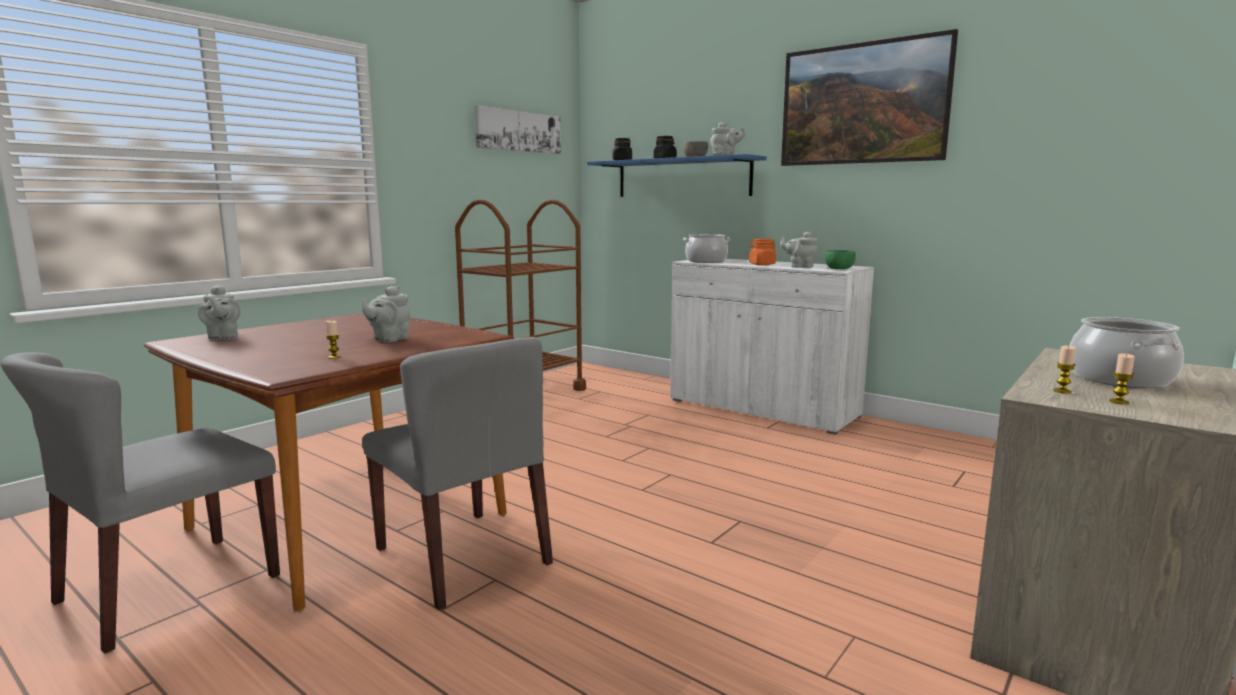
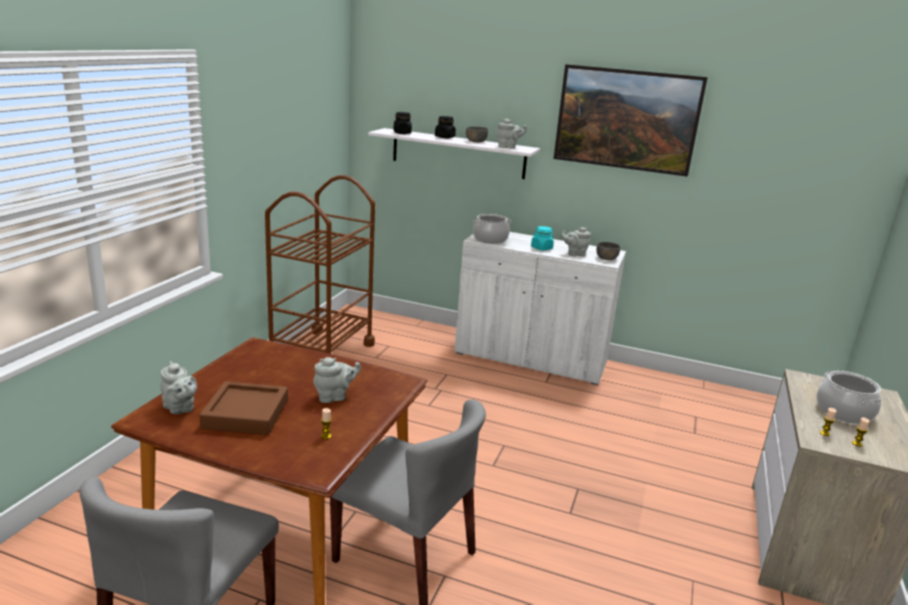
camera: 20 degrees left, 10 degrees up
grey teapot [361,286,410,342] -> grey teapot turned 120 degrees counterclockwise [313,357,361,403]
picture [474,105,561,154] -> none
blue shelf [587,154,767,197] -> white shelf [368,128,540,179]
orange jar [749,239,776,265] -> turquoise jar [531,226,554,250]
green bowl [825,250,856,269] -> grey bowl [597,242,620,260]
none -> brown tray [199,381,288,435]

